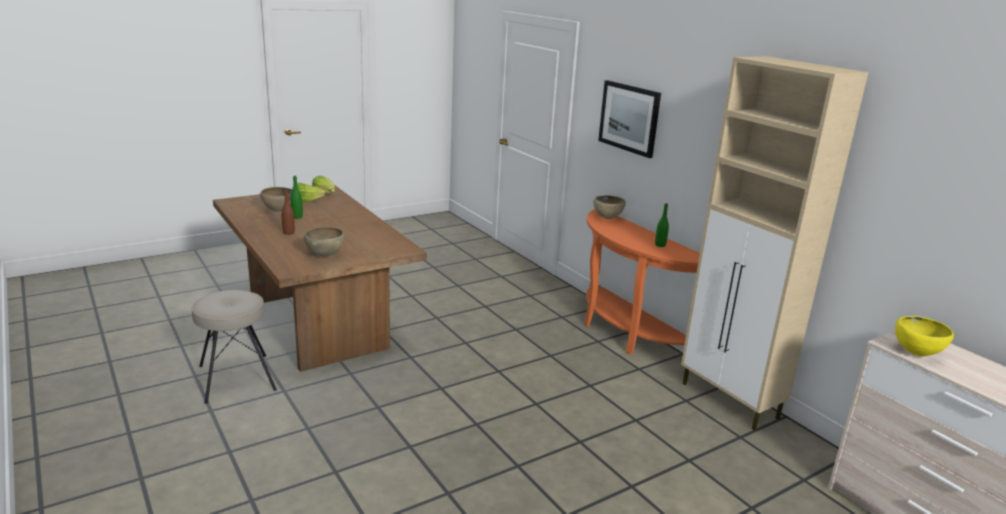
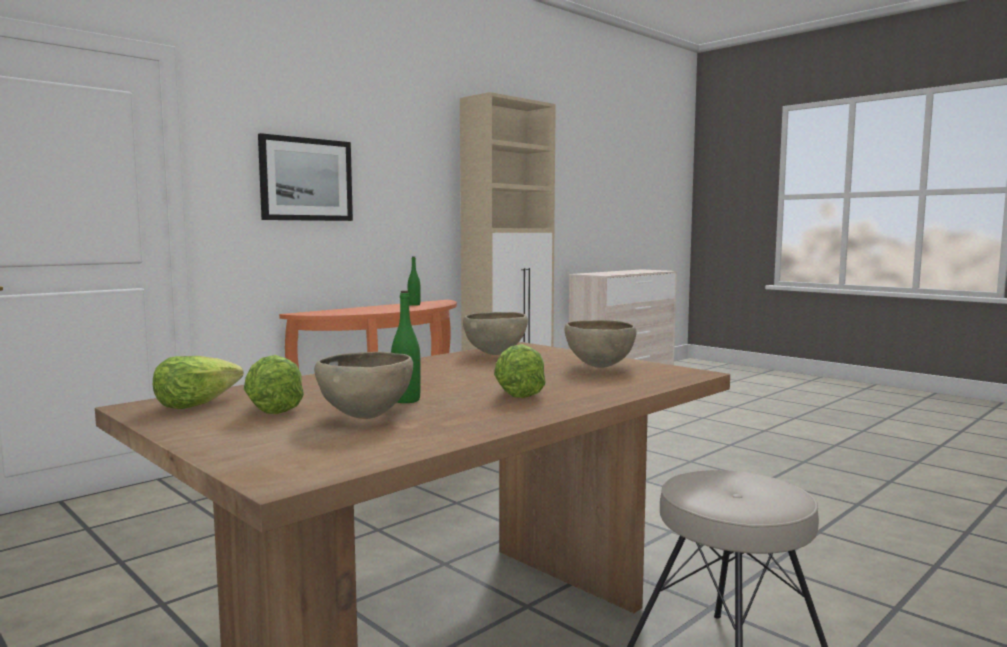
camera: 100 degrees left, 15 degrees down
brown bottle [282,189,295,235] -> lettuce [494,344,545,398]
brown bowl [593,195,626,219] -> brown bowl moved to [463,312,528,355]
yellow bowl [895,316,954,356] -> none

